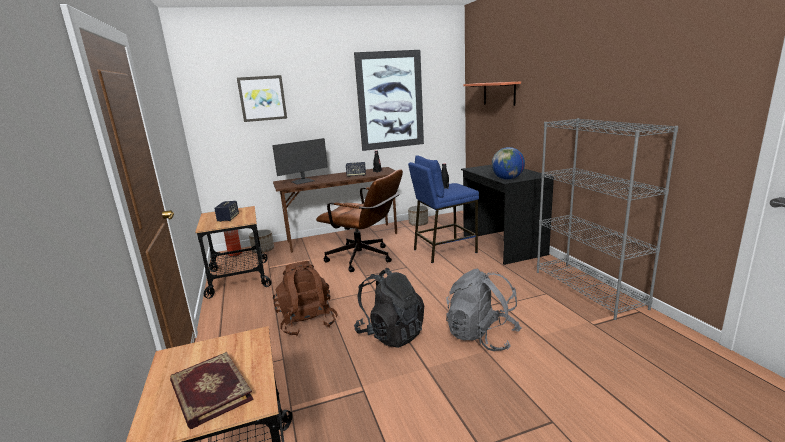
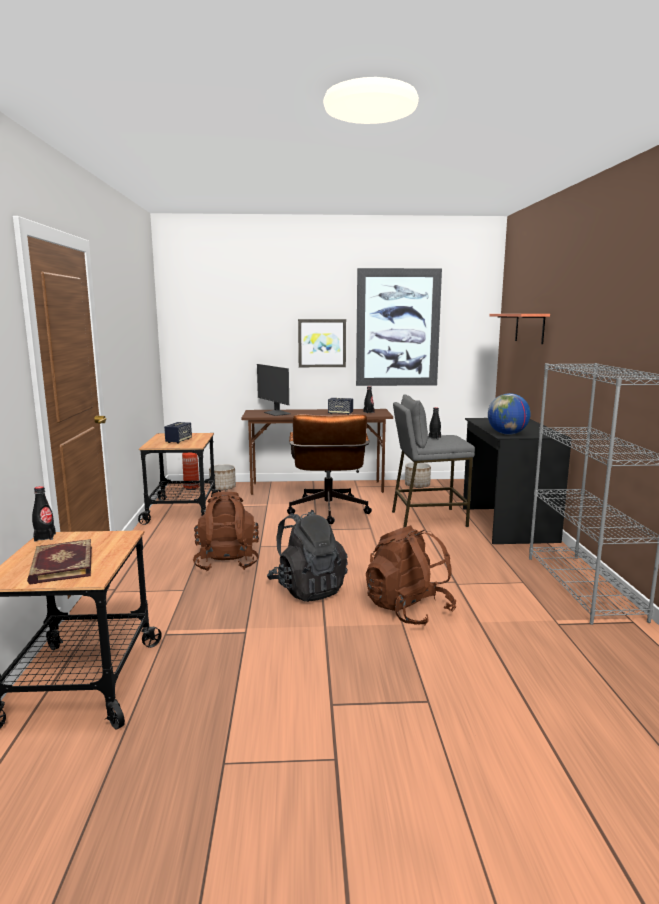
camera: 15 degrees right, 5 degrees down
picture [237,75,287,122] -> picture moved to [298,319,346,367]
monitor [272,138,328,184] -> monitor turned 75 degrees clockwise [257,364,291,416]
brown office chair [316,169,403,272] -> brown office chair turned 45 degrees clockwise [287,414,372,524]
blue stool [408,155,479,263] -> grey stool [392,394,475,528]
grey backpack [446,269,522,351] -> brown backpack [366,525,456,625]
none -> black bottle [32,486,56,542]

